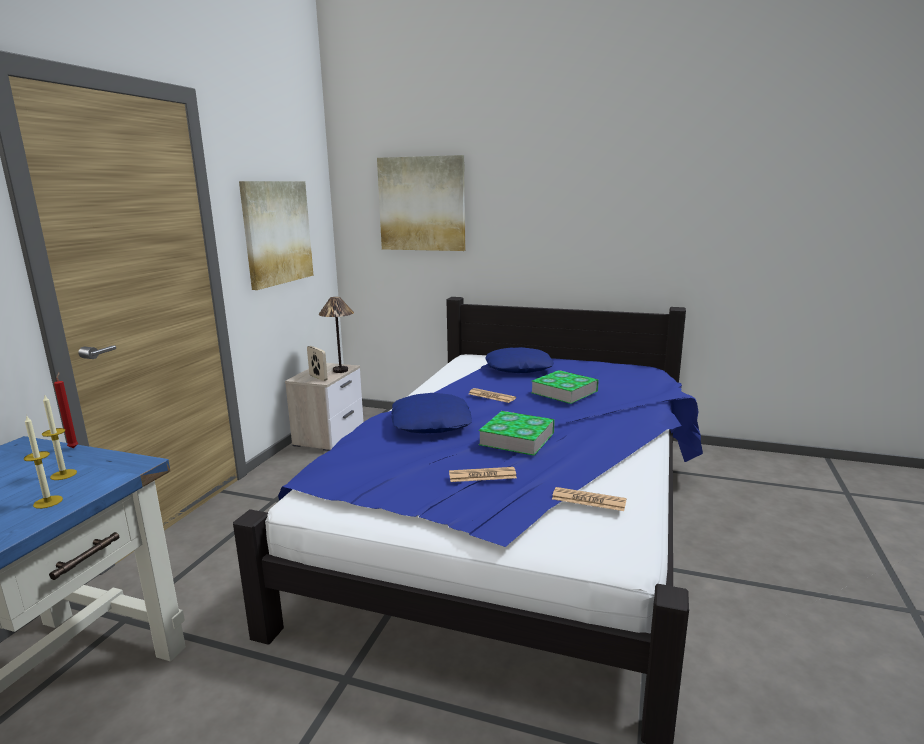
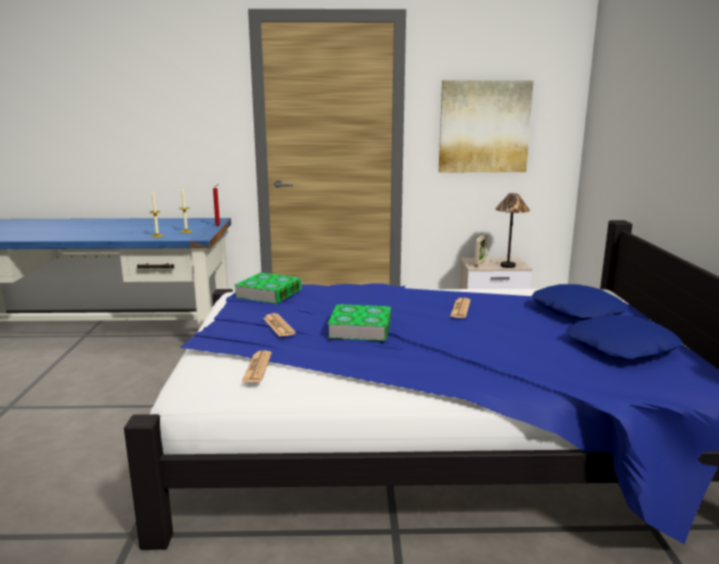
camera: 70 degrees right, 0 degrees up
picture [377,155,465,251] -> none
blue pillow [391,393,472,433] -> blue pillow moved to [566,315,682,360]
book [531,370,599,404] -> book moved to [234,272,301,304]

